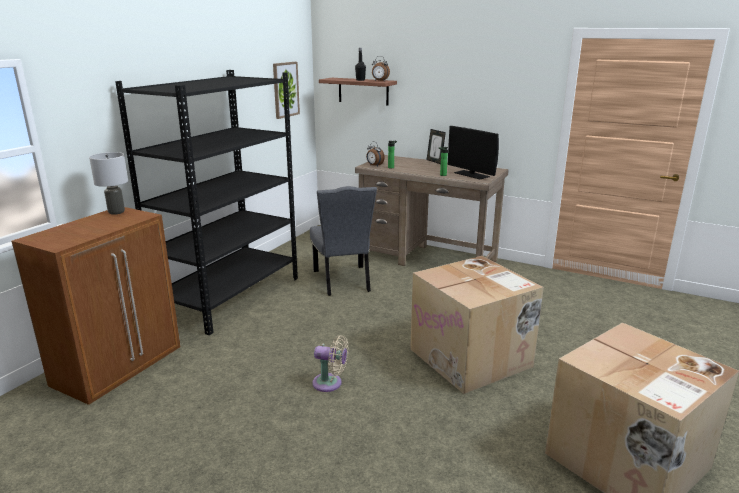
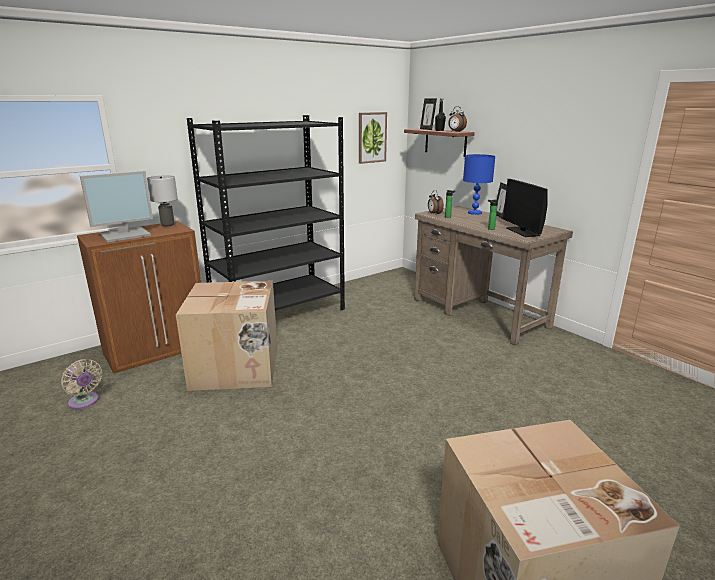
camera: 25 degrees right, 0 degrees up
grey chair [310,186,377,296] -> none
beige fan [312,335,349,392] -> beige fan moved to [61,359,102,409]
cardboard box [410,256,544,394] -> cardboard box moved to [176,281,277,391]
none -> monitor [80,171,153,242]
none -> picture frame [420,99,437,130]
none -> blue table lamp [463,154,495,215]

